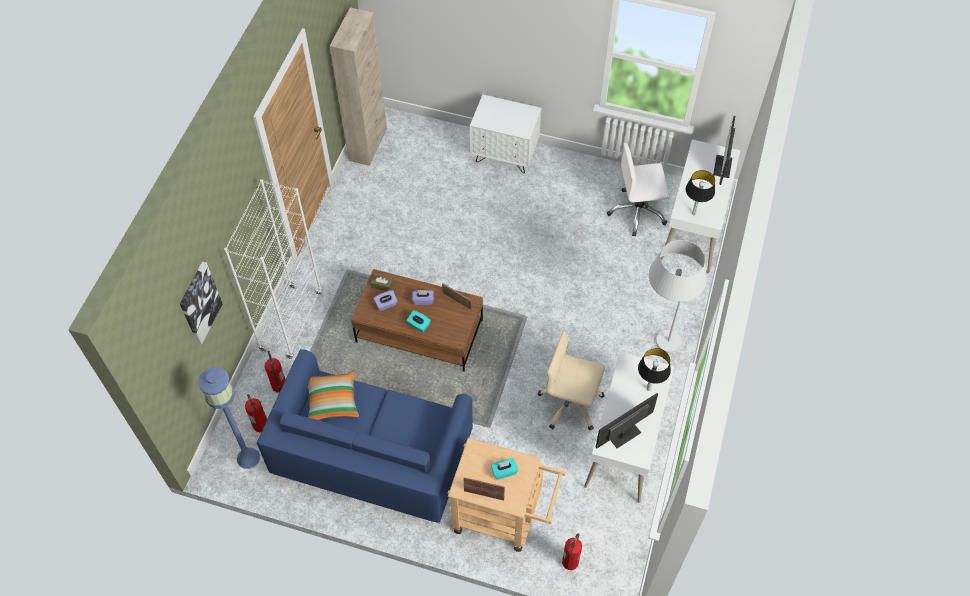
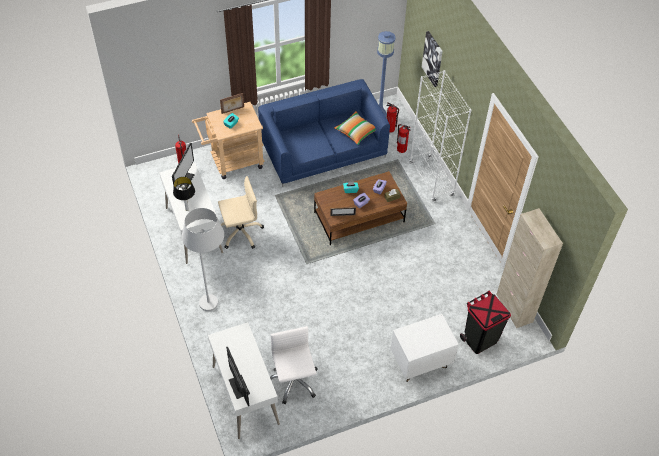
camera: 140 degrees right, 5 degrees down
white office chair [607,143,670,237] -> white office chair turned 60 degrees counterclockwise [270,326,318,404]
table lamp [686,170,715,215] -> none
none -> black trash can [460,291,511,354]

